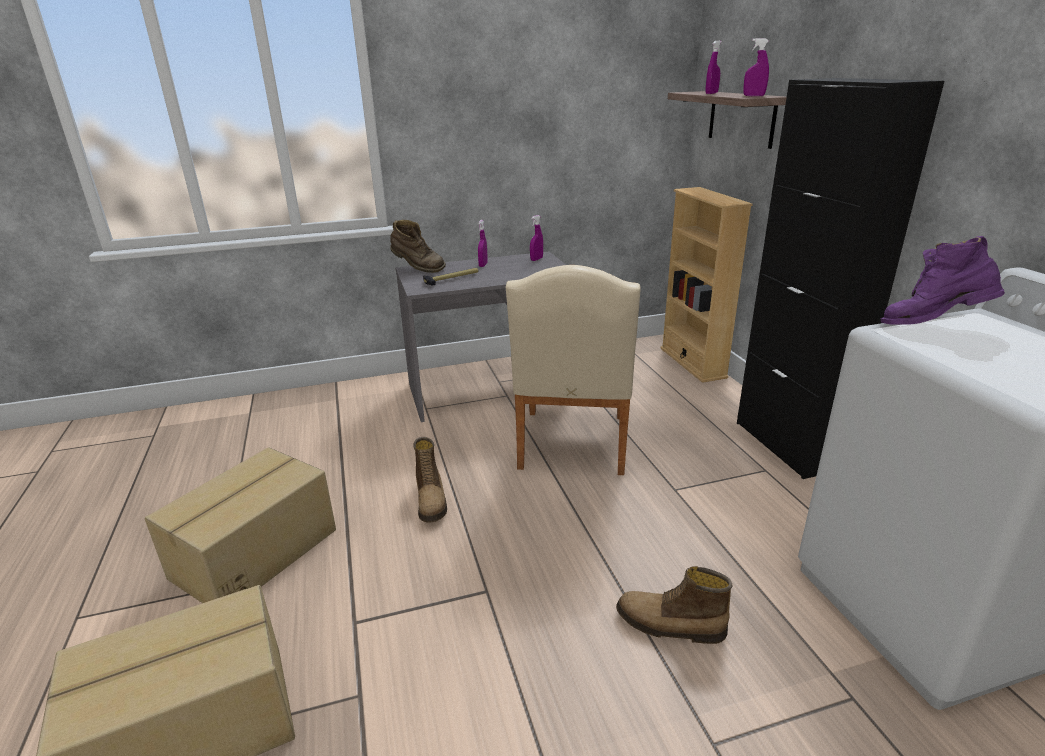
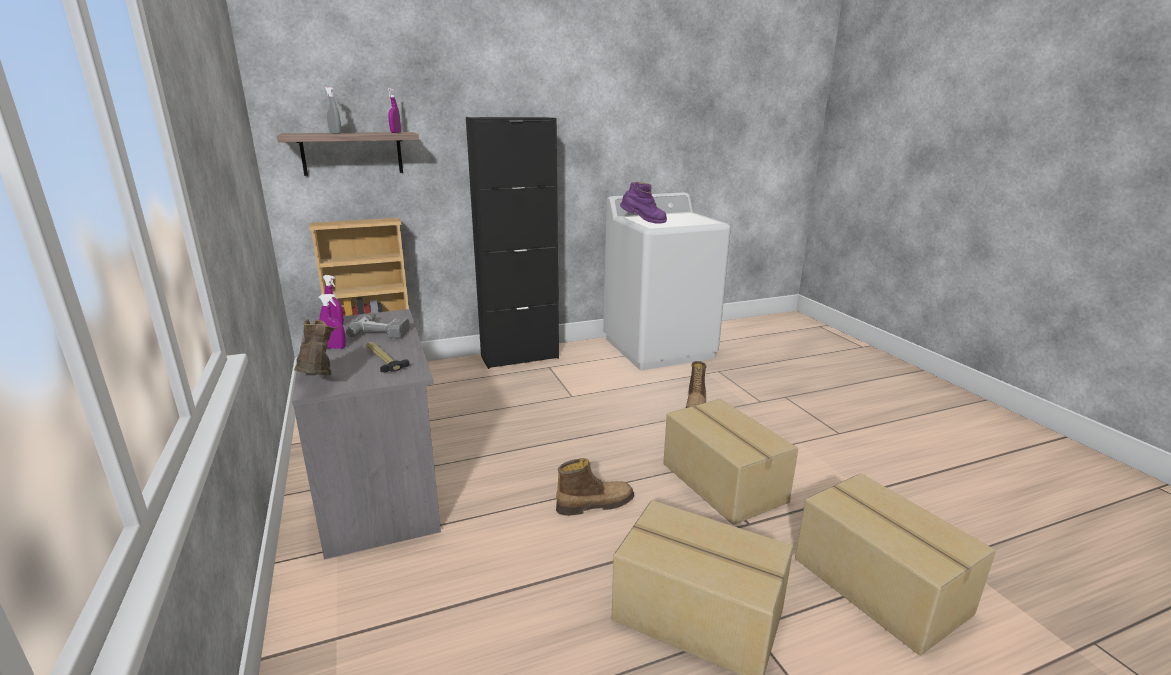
camera: 95 degrees left, 5 degrees down
brown boot [390,220,446,273] -> brown boot turned 45 degrees counterclockwise [294,319,338,375]
beige chair [506,265,641,475] -> none
purple spray bottle [706,41,722,94] -> grey spray bottle [325,87,342,134]
purple boot [881,236,1005,325] -> purple boot turned 90 degrees counterclockwise [620,182,667,224]
none -> power drill [346,312,410,339]
none -> cardboard box [663,399,798,525]

